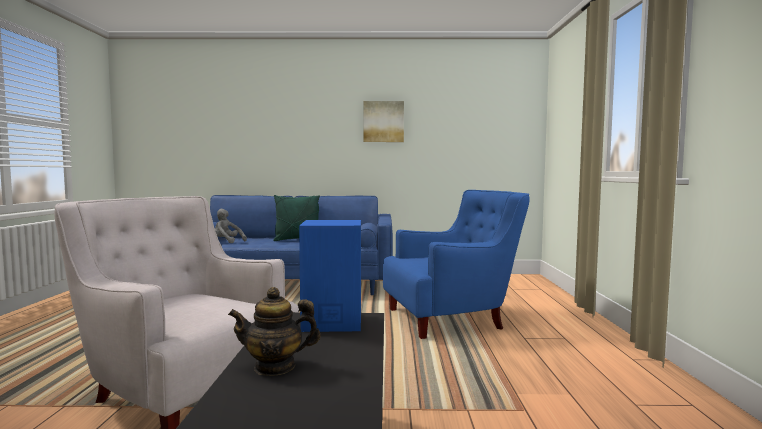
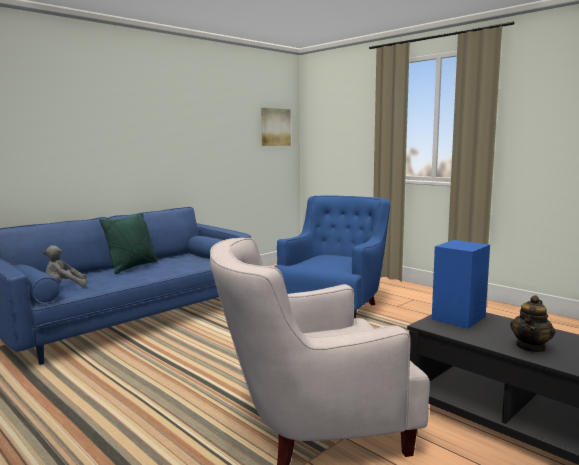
camera: 45 degrees left, 5 degrees up
picture [364,101,404,142] -> picture moved to [261,108,291,146]

